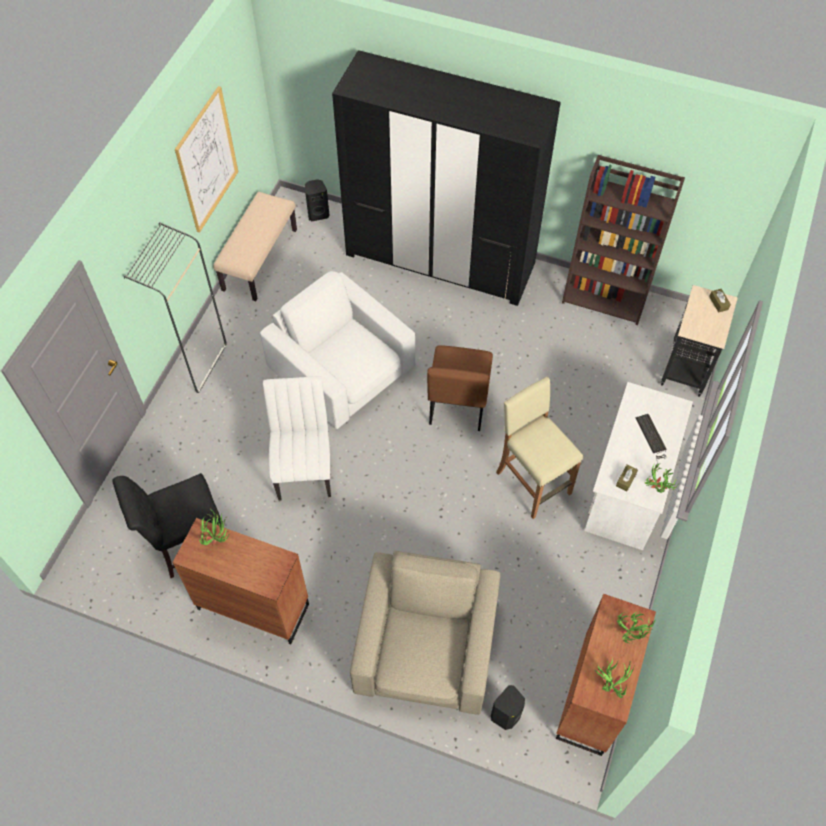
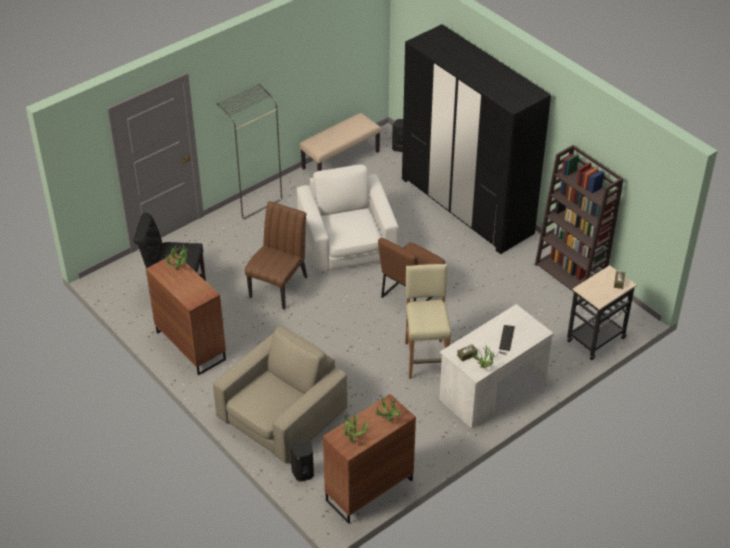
camera: 30 degrees right, 15 degrees down
picture [175,86,238,233] -> none
white chair [263,376,331,501] -> brown chair [245,201,307,309]

